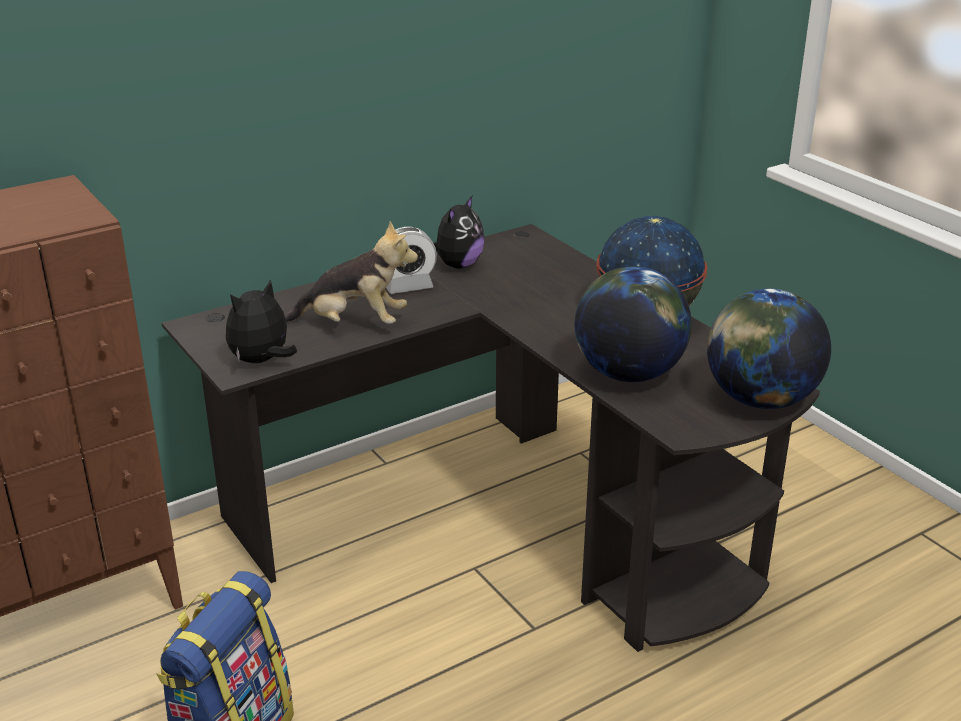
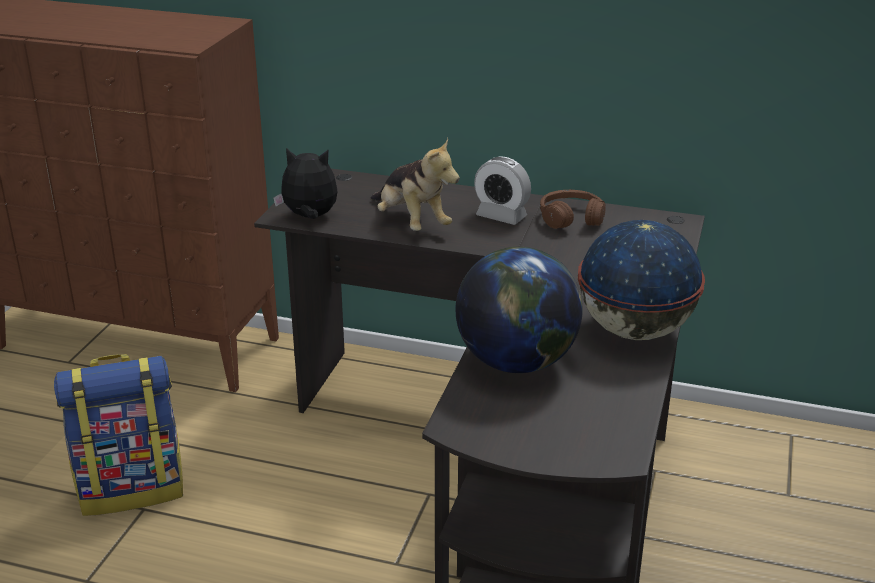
camera: 50 degrees right, 0 degrees up
plush toy [434,196,484,269] -> brown headphones [540,190,606,229]
globe [707,289,831,409] -> none

